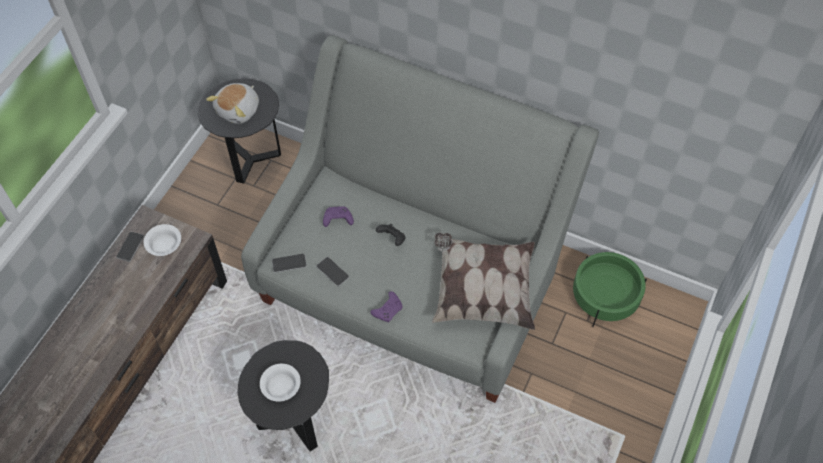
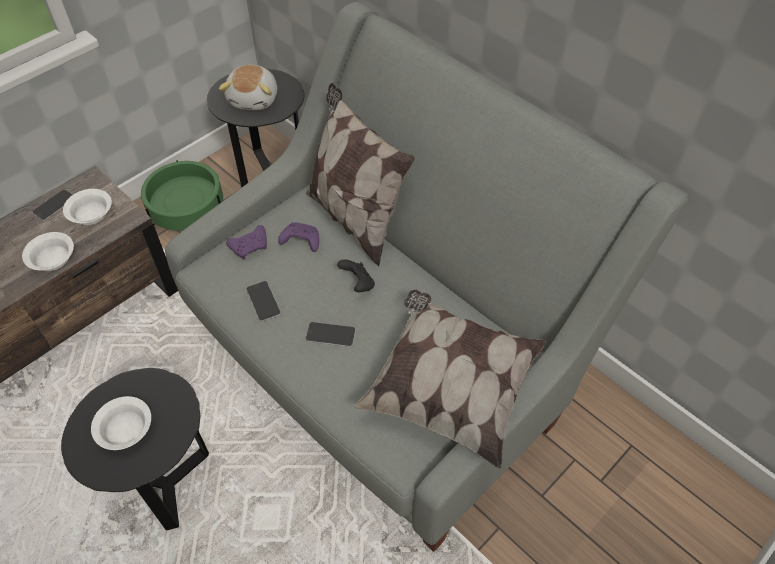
camera: 20 degrees right, 5 degrees down
plush toy [206,83,259,124] -> plush toy turned 45 degrees counterclockwise [219,65,277,110]
phone [272,254,307,273] -> phone moved to [305,322,356,347]
purple game controller [370,291,403,322] -> purple game controller moved to [226,225,267,259]
green planter [573,252,647,327] -> green planter moved to [141,160,223,231]
none -> white bowl [22,232,74,271]
none -> pillow [306,83,415,266]

